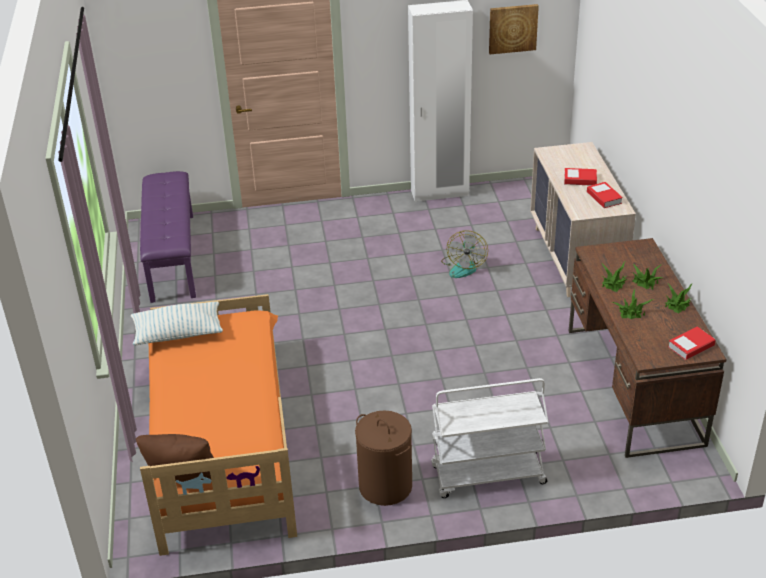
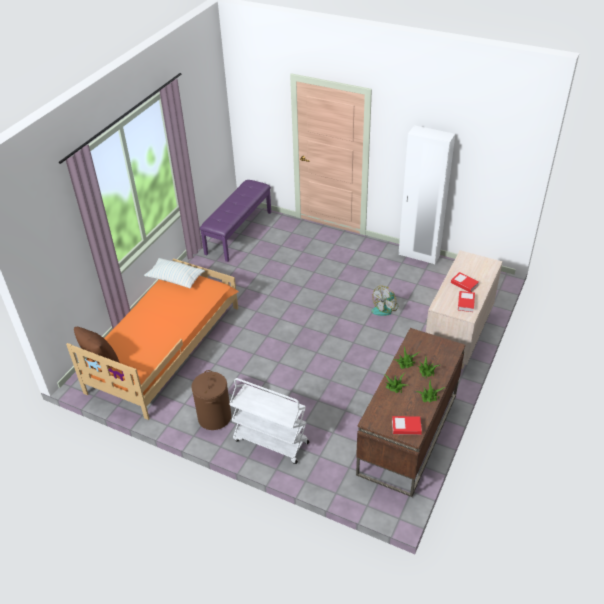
camera: 35 degrees right, 5 degrees up
picture [489,4,539,54] -> none

